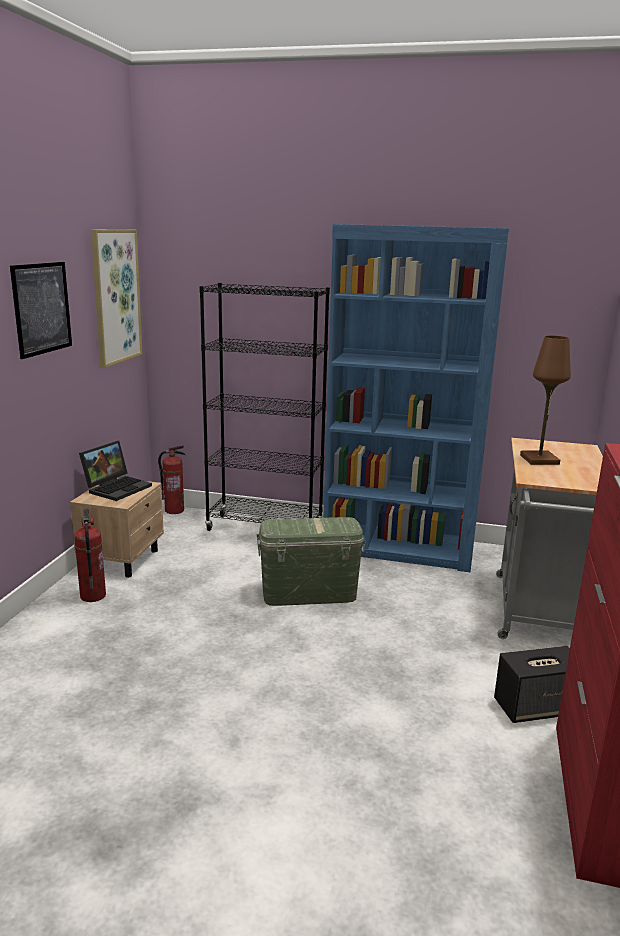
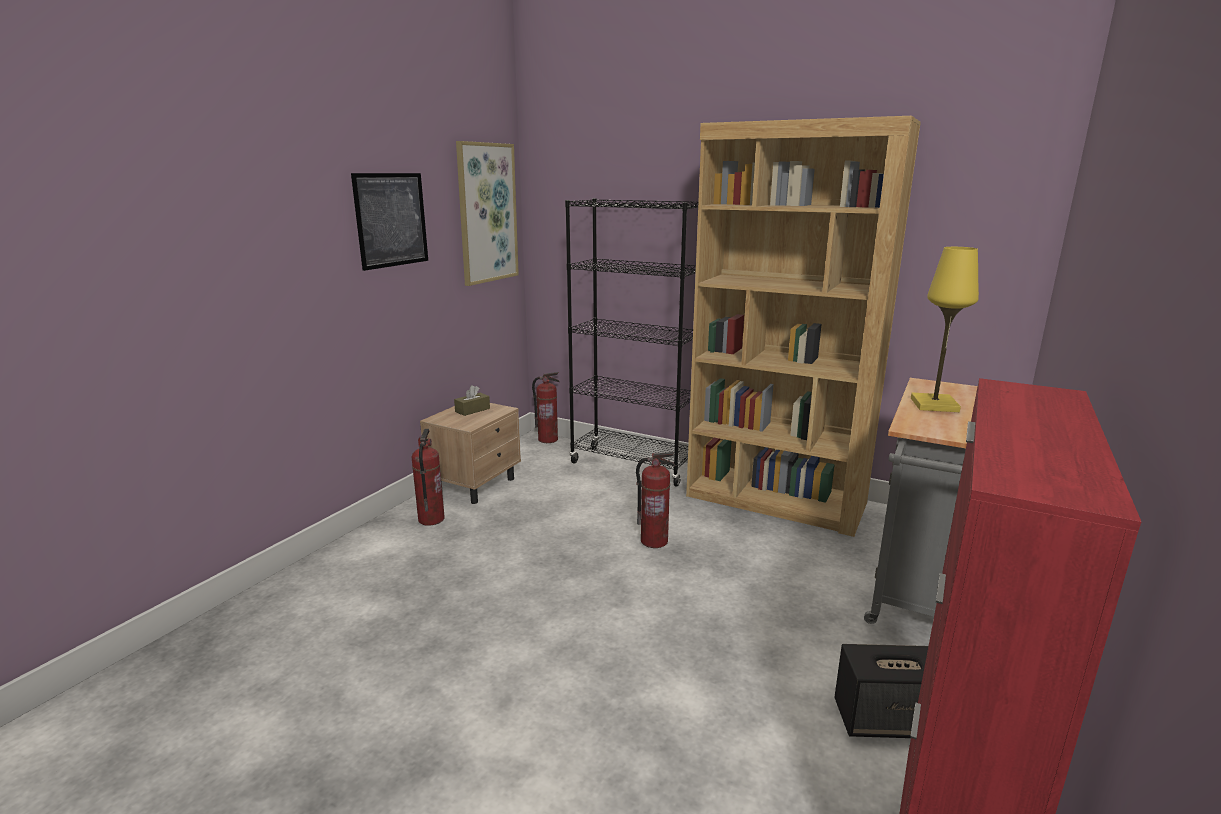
camera: 15 degrees right, 0 degrees up
laptop [79,441,152,501] -> brown tissue box [454,385,490,416]
green storage box [257,517,366,606] -> fire extinguisher [636,452,675,548]
blue bookcase [323,224,509,572] -> brown bookcase [686,116,921,537]
brown table lamp [520,335,571,465] -> yellow table lamp [911,247,979,412]

